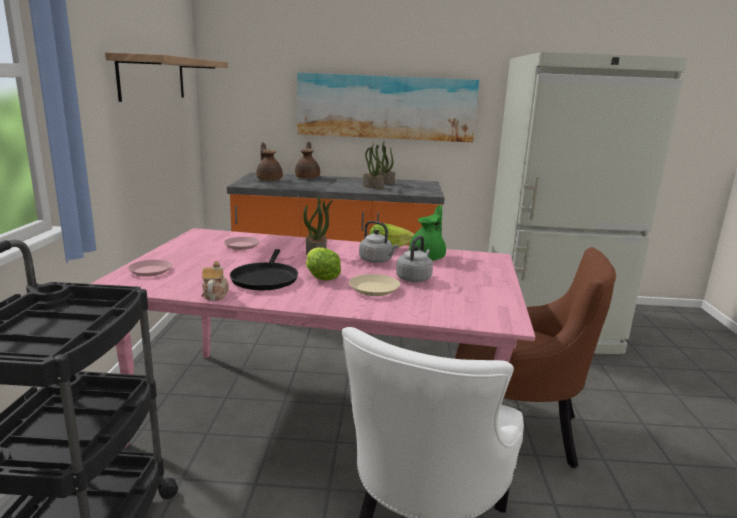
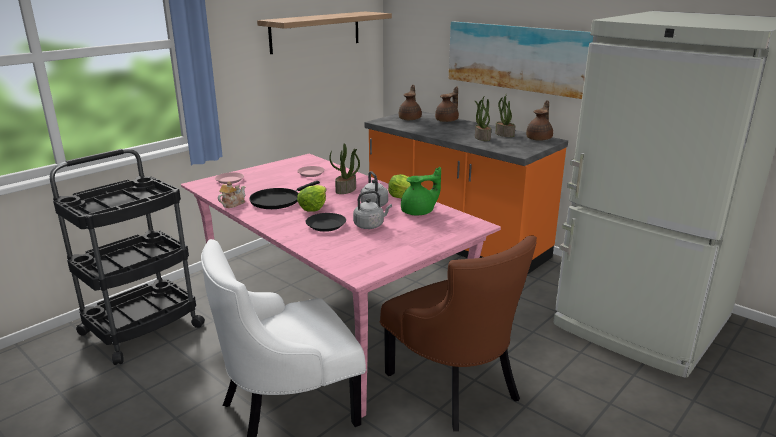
camera: 40 degrees right, 5 degrees up
beige plate [349,274,400,296] -> black plate [306,213,346,232]
none -> brown teapot [526,100,553,140]

